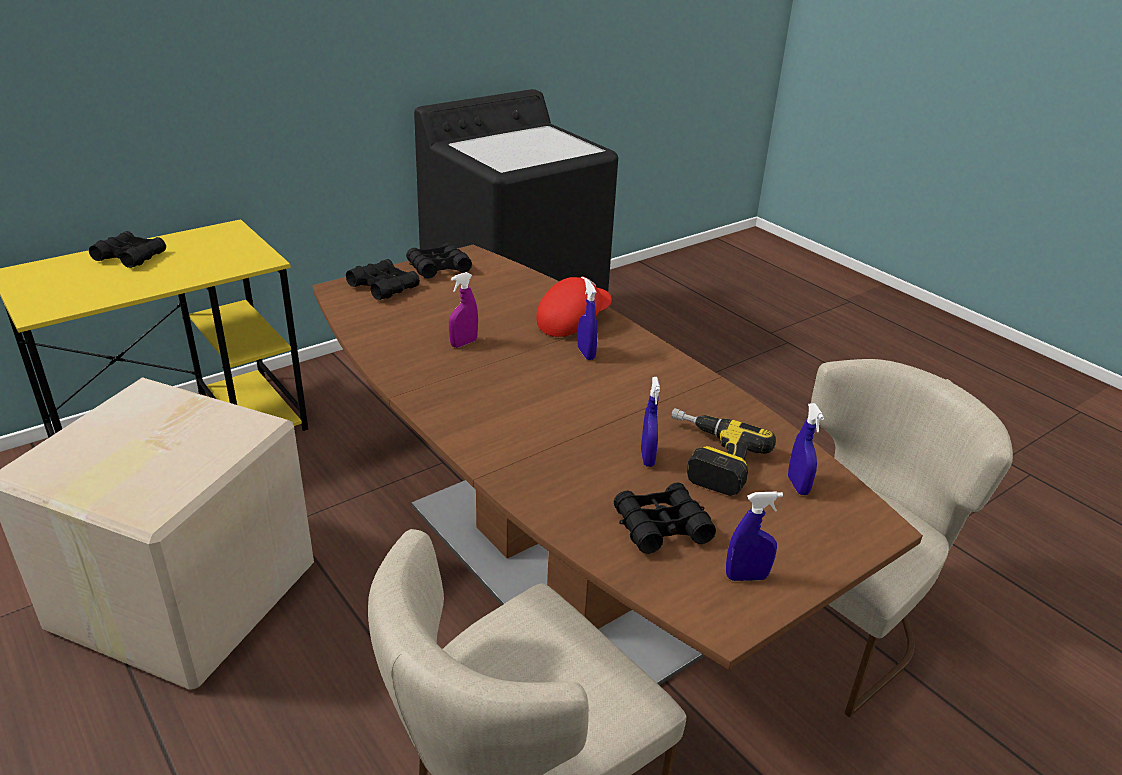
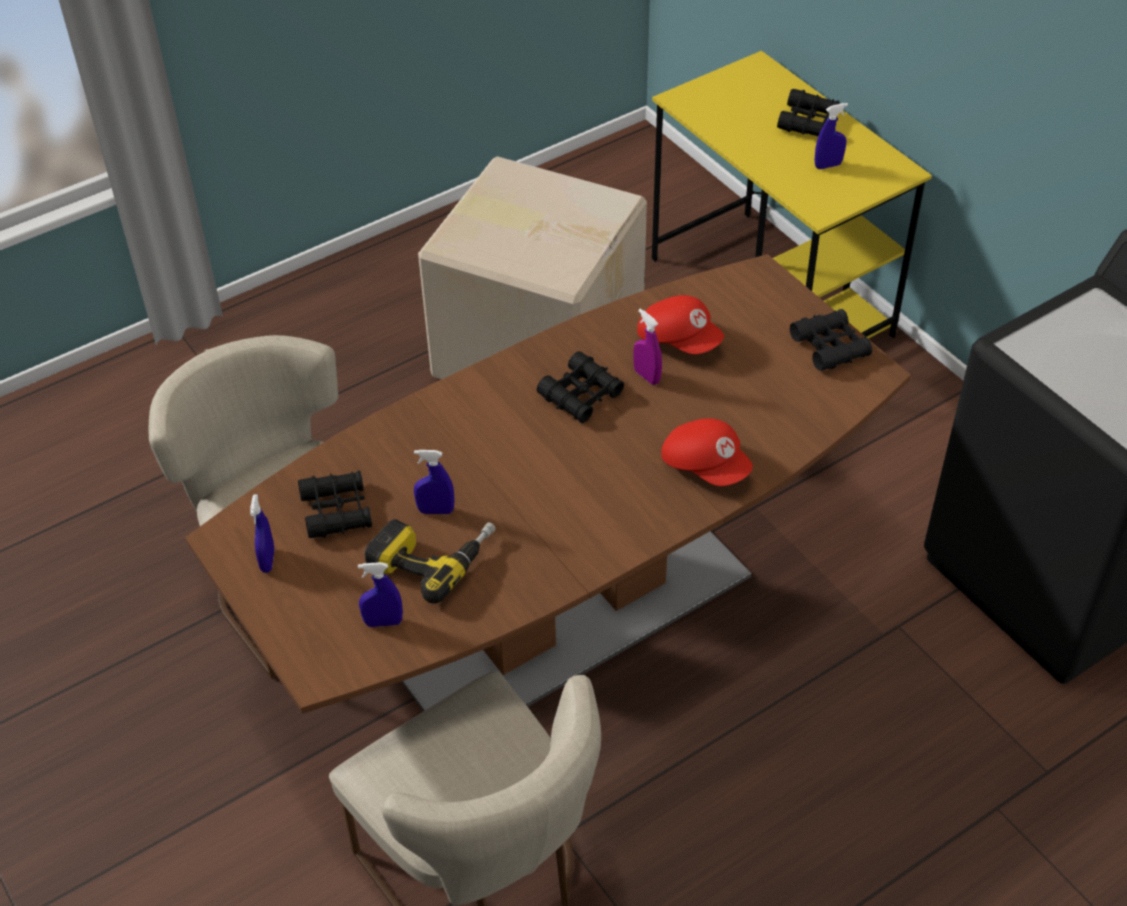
camera: 95 degrees right, 15 degrees up
black binoculars [346,259,420,300] -> black binoculars moved to [537,351,624,423]
blue spray bottle [578,279,598,360] -> blue spray bottle moved to [815,103,848,169]
none -> red cap [637,295,724,354]

